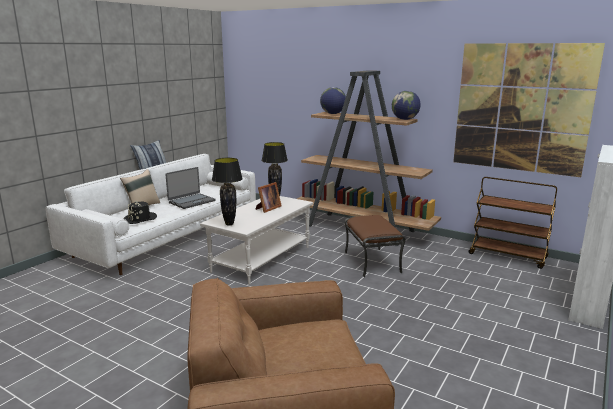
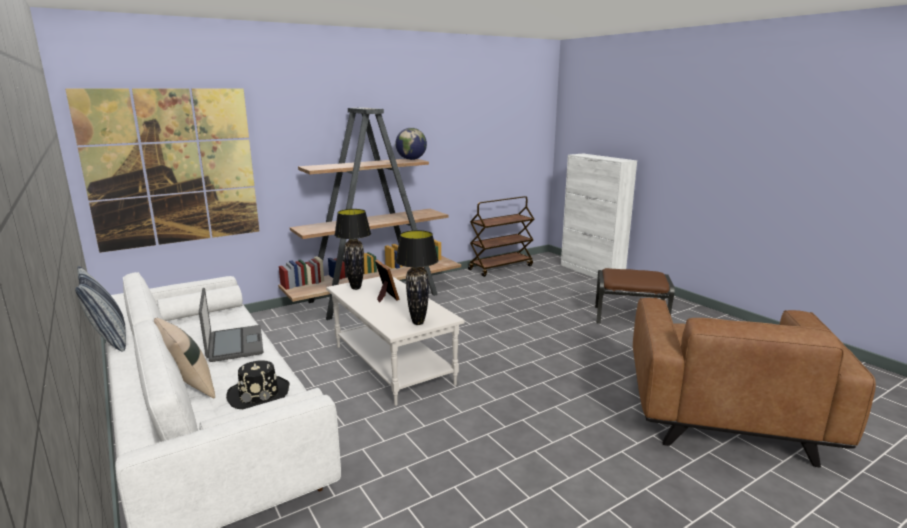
camera: 65 degrees left, 0 degrees up
globe [320,87,346,114] -> none
brown ottoman [345,215,406,277] -> brown ottoman moved to [595,268,675,324]
picture [453,43,605,177] -> picture moved to [65,89,260,253]

